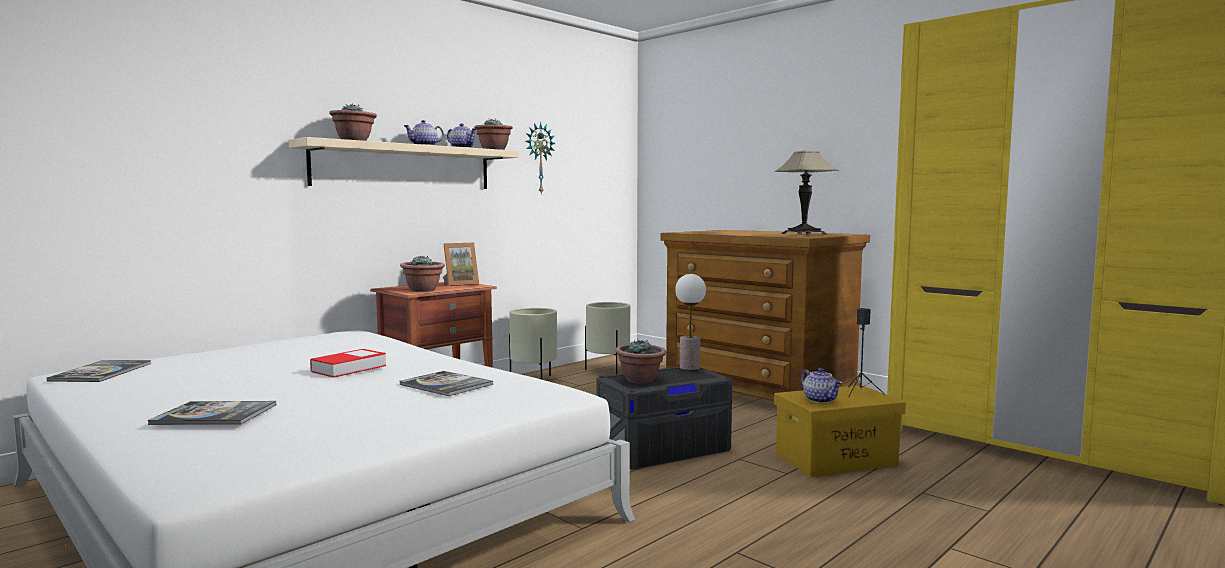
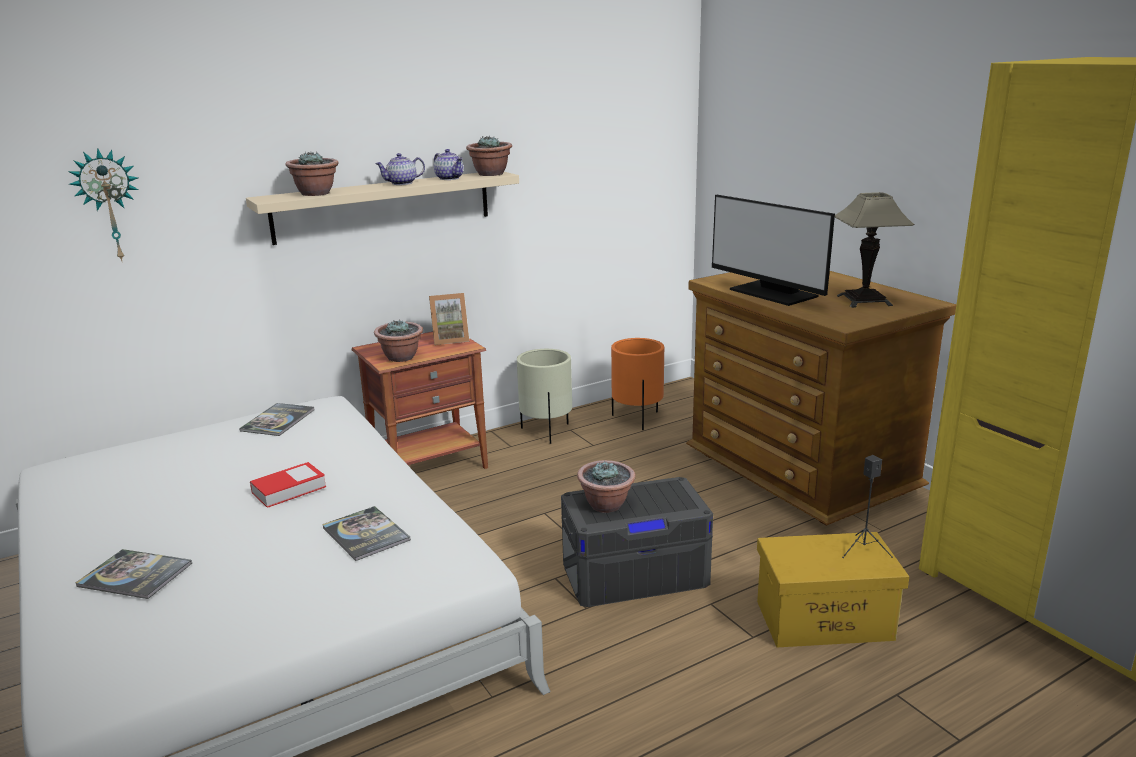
camera: 15 degrees right, 15 degrees up
book [47,360,151,382] -> book moved to [239,403,315,436]
wall clock [526,122,556,195] -> wall clock moved to [68,148,139,261]
beige planter [585,302,630,374] -> orange planter [611,338,664,430]
table lamp [675,274,706,370] -> none
teapot [800,368,842,403] -> none
none -> monitor [712,195,835,306]

